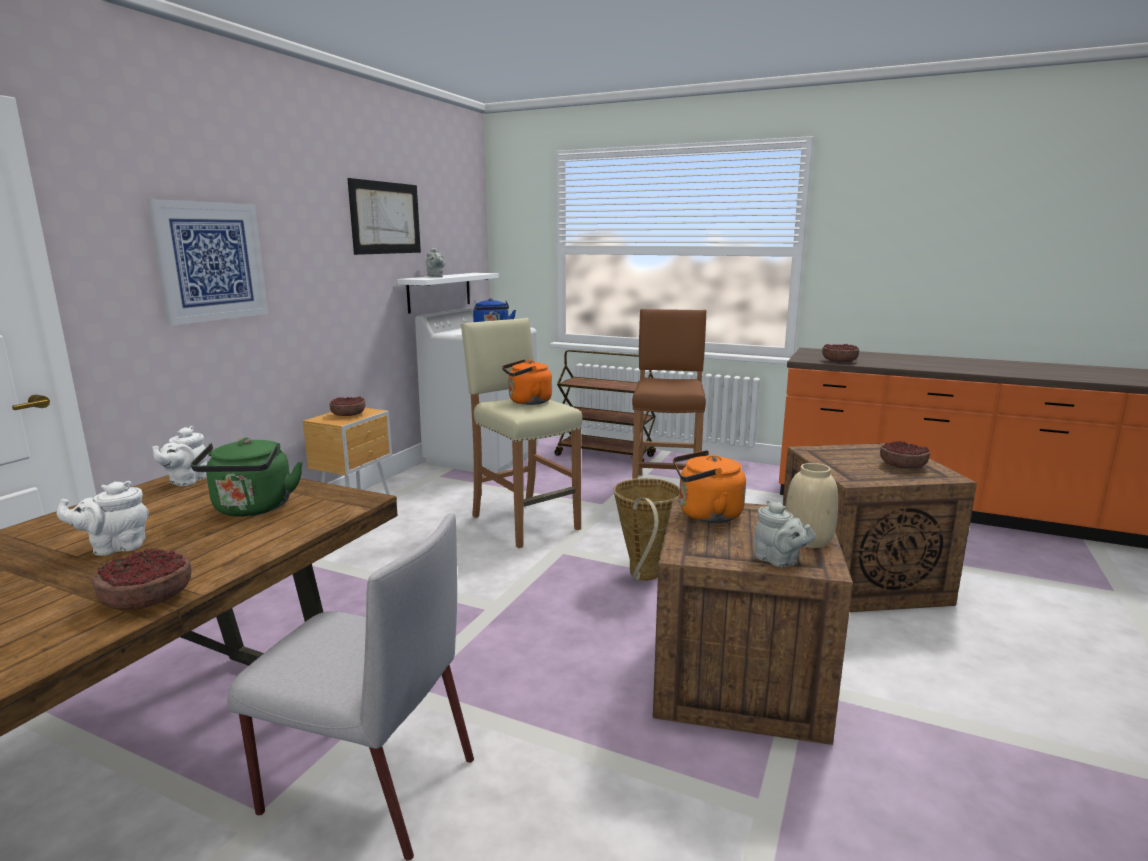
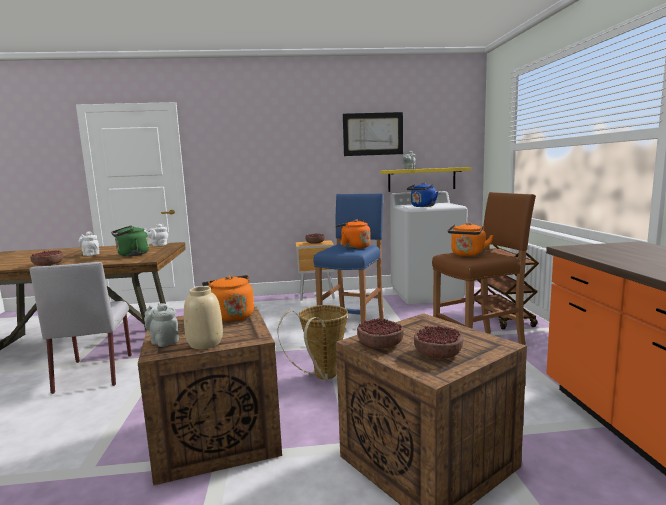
camera: 60 degrees right, 5 degrees down
picture [146,199,268,326] -> none
white shelf [398,273,499,313] -> yellow shelf [380,167,471,192]
beige stool [461,318,582,548] -> blue stool [314,193,384,324]
grey teapot [754,500,816,567] -> grey teapot turned 105 degrees clockwise [144,303,179,347]
bowl [822,343,859,362] -> bowl moved to [357,318,404,349]
none -> orange kettle [448,222,493,256]

